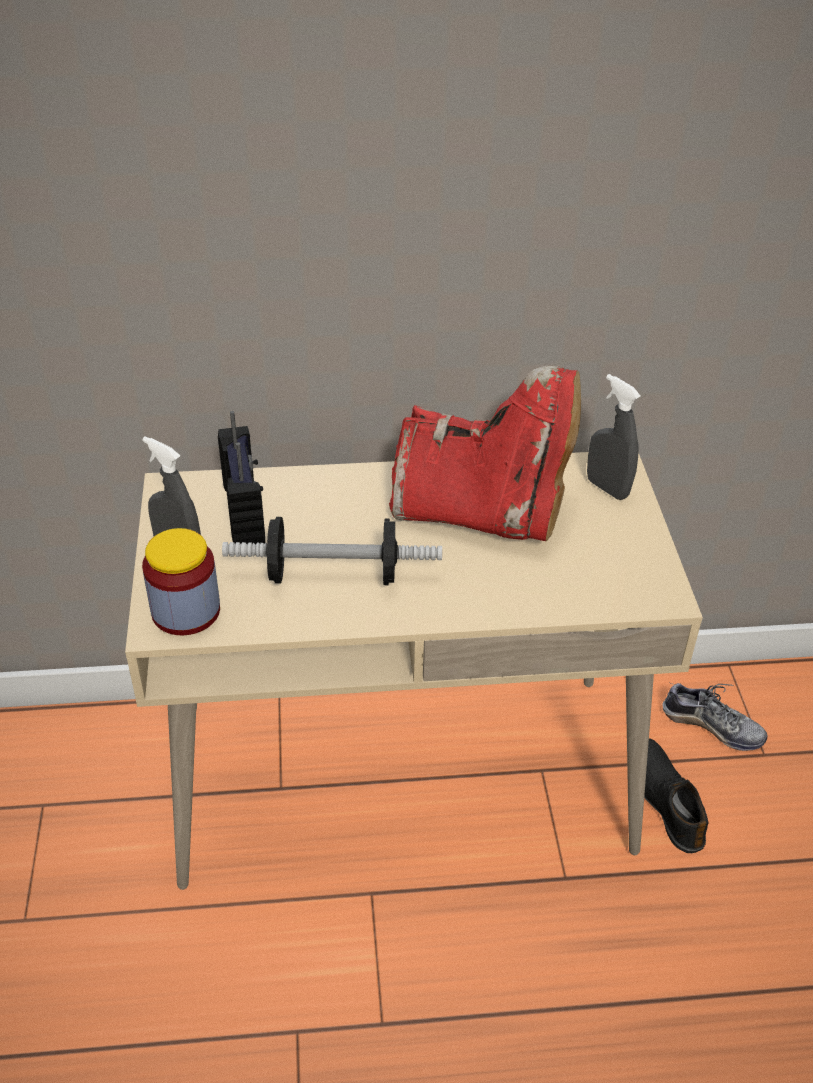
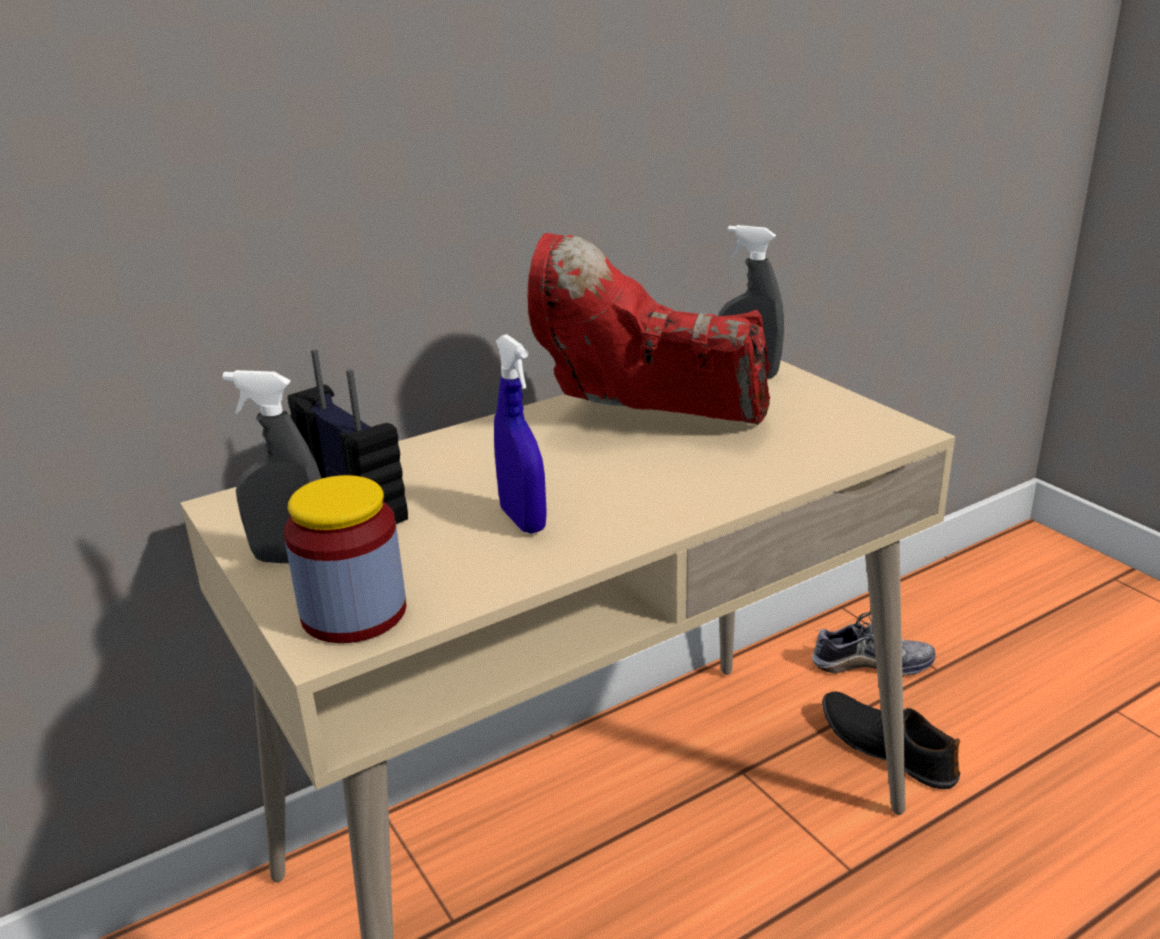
camera: 25 degrees left, 15 degrees down
dumbbell [222,517,442,585] -> blue spray bottle [494,334,547,534]
red boot [389,366,581,541] -> red boot turned 150 degrees counterclockwise [528,233,771,425]

